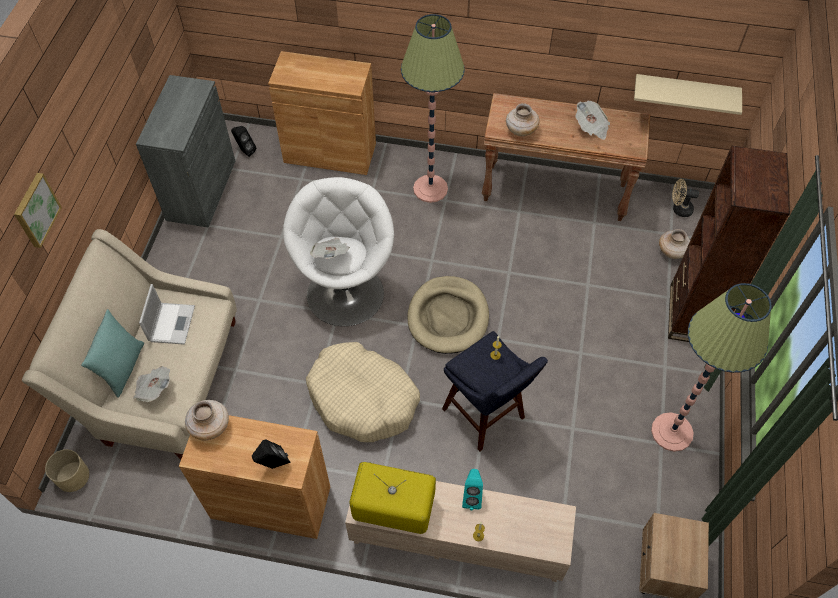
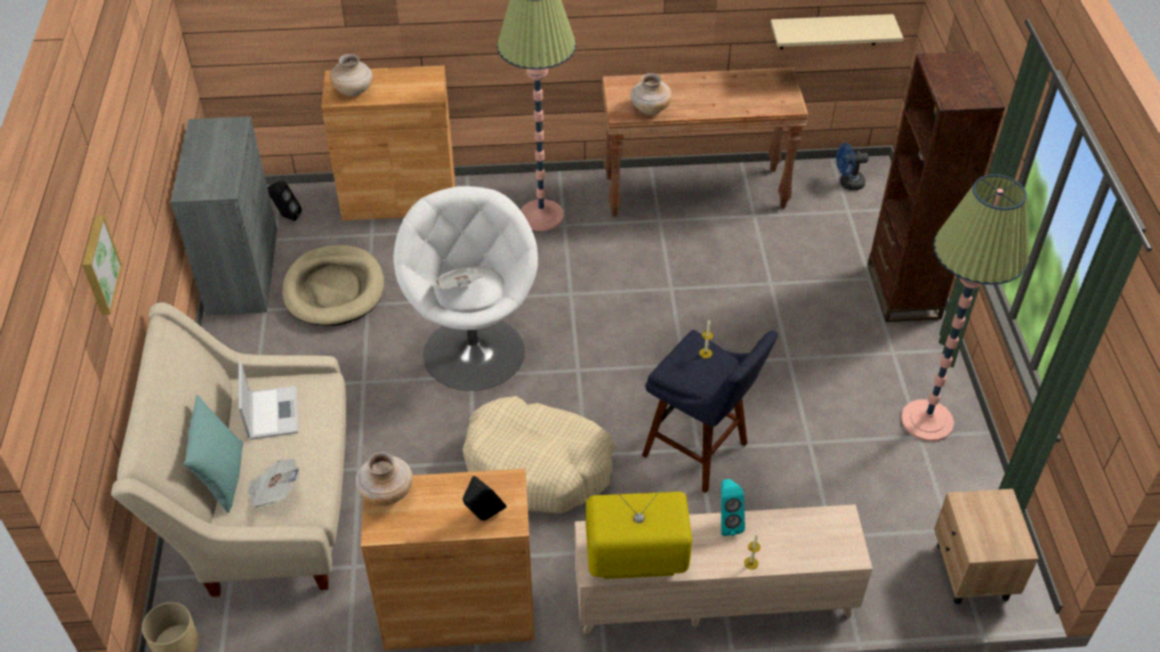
camera: 15 degrees left, 10 degrees down
beige dog bed [407,276,489,354] -> beige dog bed moved to [282,245,384,326]
newspaper [575,101,610,140] -> none
beige vase [659,229,690,259] -> beige vase moved to [330,54,373,96]
beige fan [672,179,699,217] -> blue fan [836,143,869,190]

